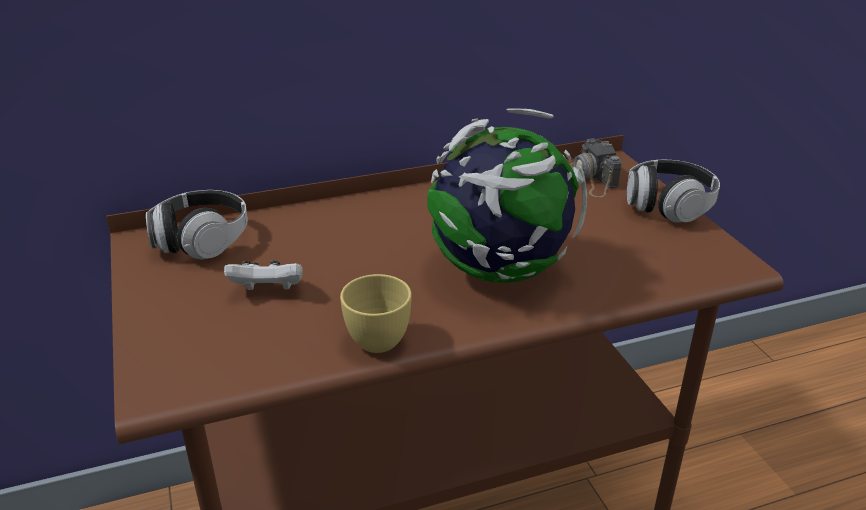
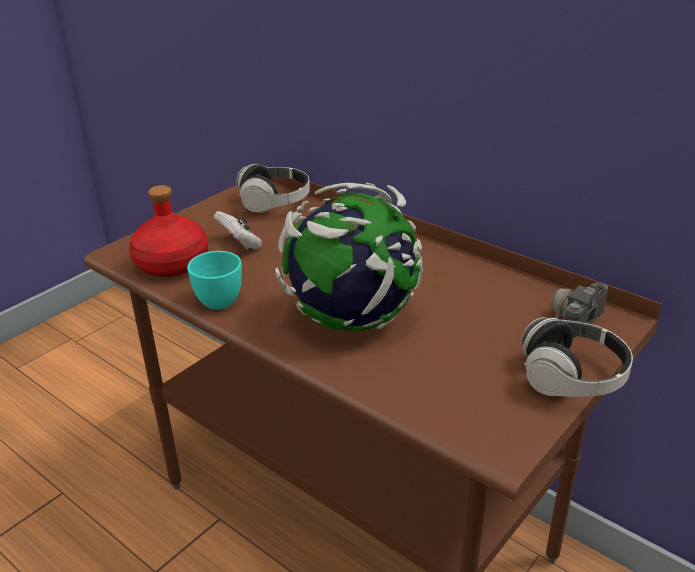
camera: 60 degrees right, 0 degrees up
yellow cup [340,274,412,353] -> turquoise cup [187,251,242,310]
none -> red bottle [129,185,208,277]

